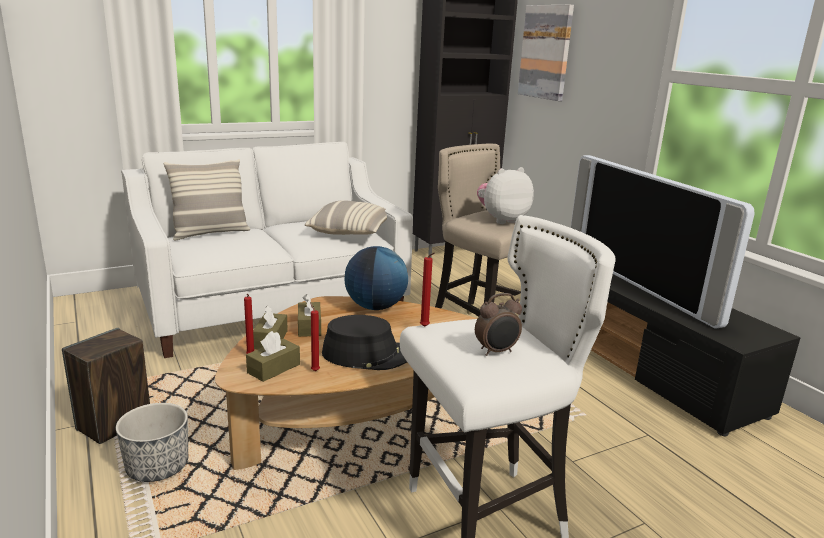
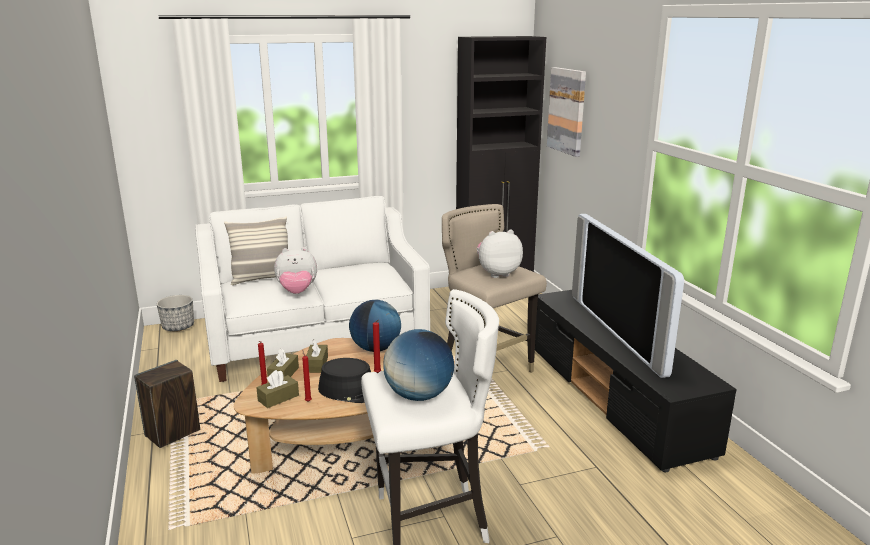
camera: 10 degrees right, 0 degrees up
planter [116,403,188,482] -> planter moved to [157,295,194,332]
pillow [305,200,387,235] -> none
alarm clock [475,293,522,356] -> globe [384,329,454,401]
none -> plush toy [274,247,317,294]

